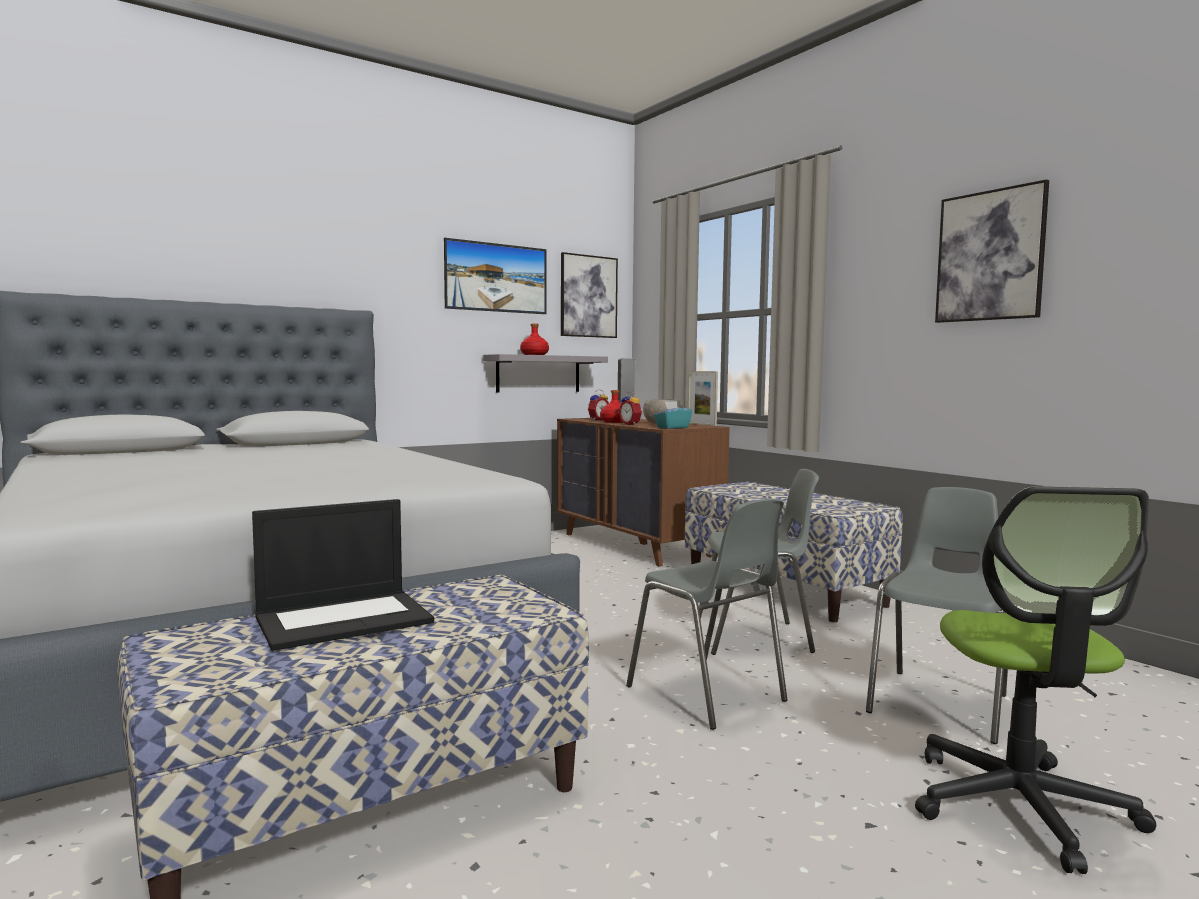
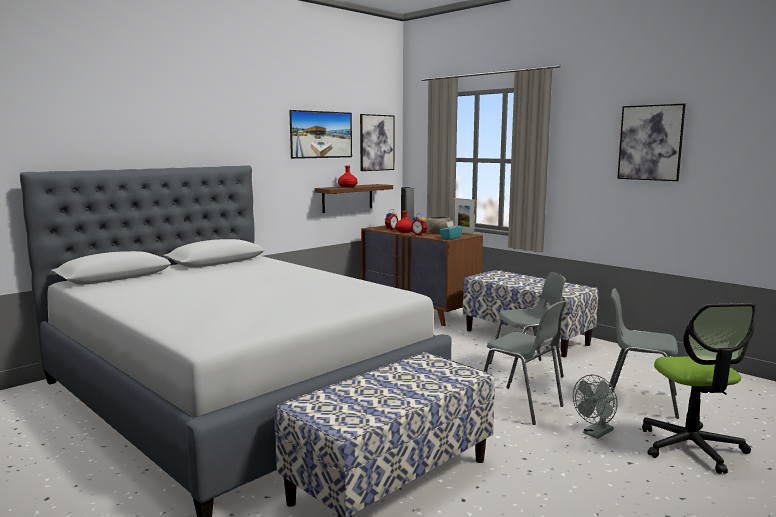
camera: 10 degrees left, 5 degrees up
laptop [252,499,434,651] -> none
grey shelf [483,354,608,392] -> brown shelf [315,184,393,213]
grey chair [866,487,1008,744] -> grey chair turned 90 degrees counterclockwise [609,288,679,419]
none -> grey fan [573,375,618,439]

